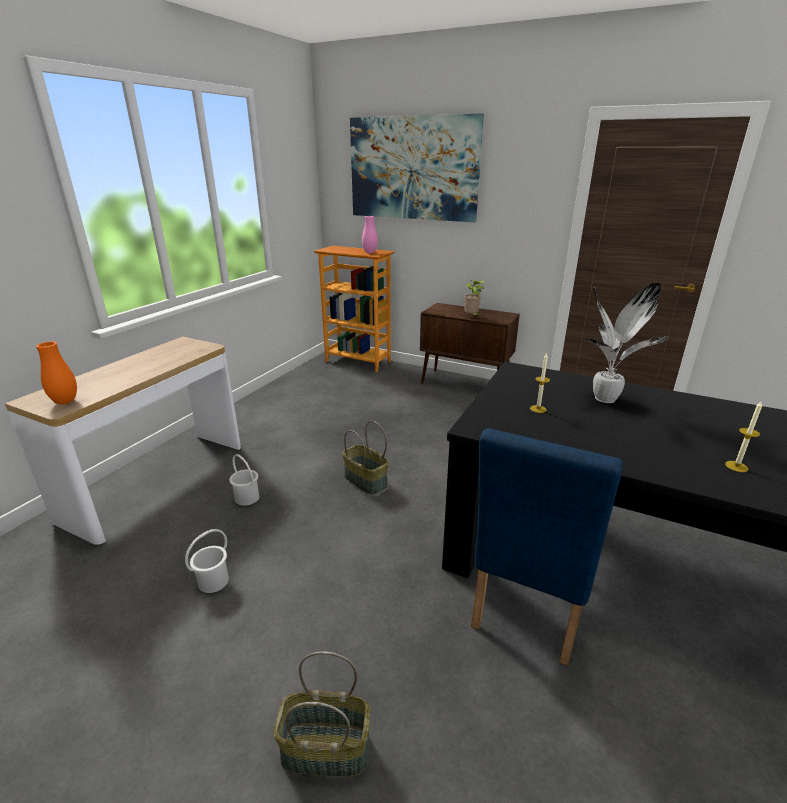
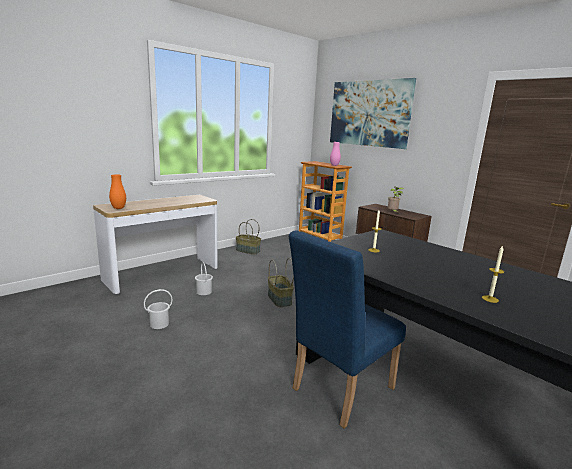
camera: 20 degrees right, 10 degrees down
basket [273,651,371,777] -> basket moved to [236,219,261,254]
potted plant [585,283,669,403] -> none

